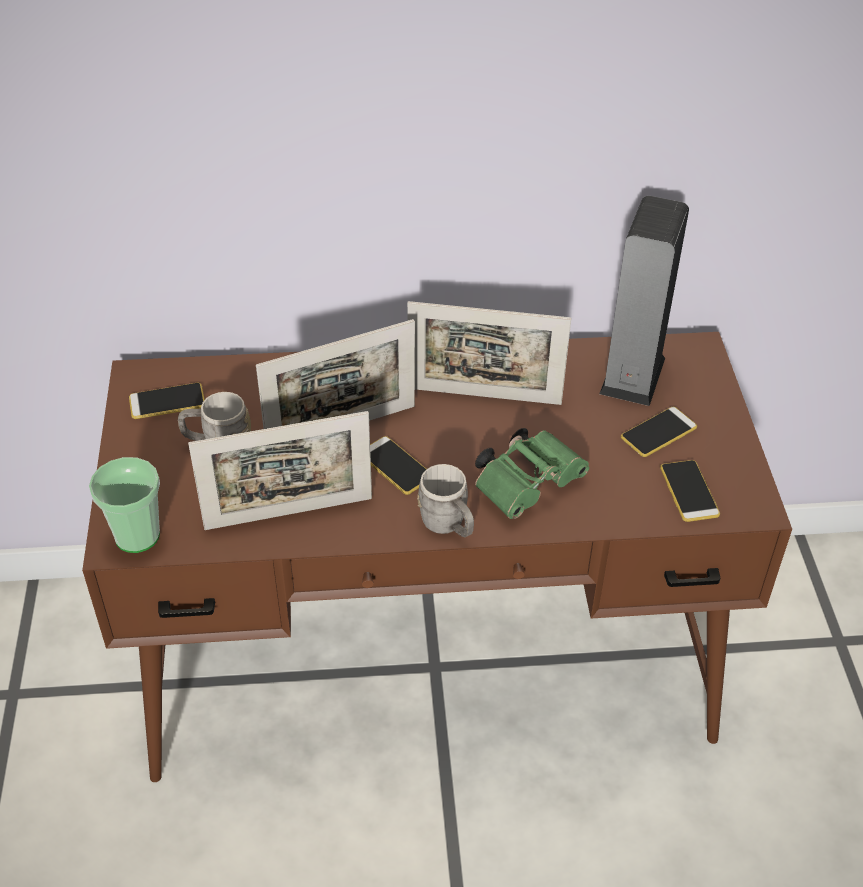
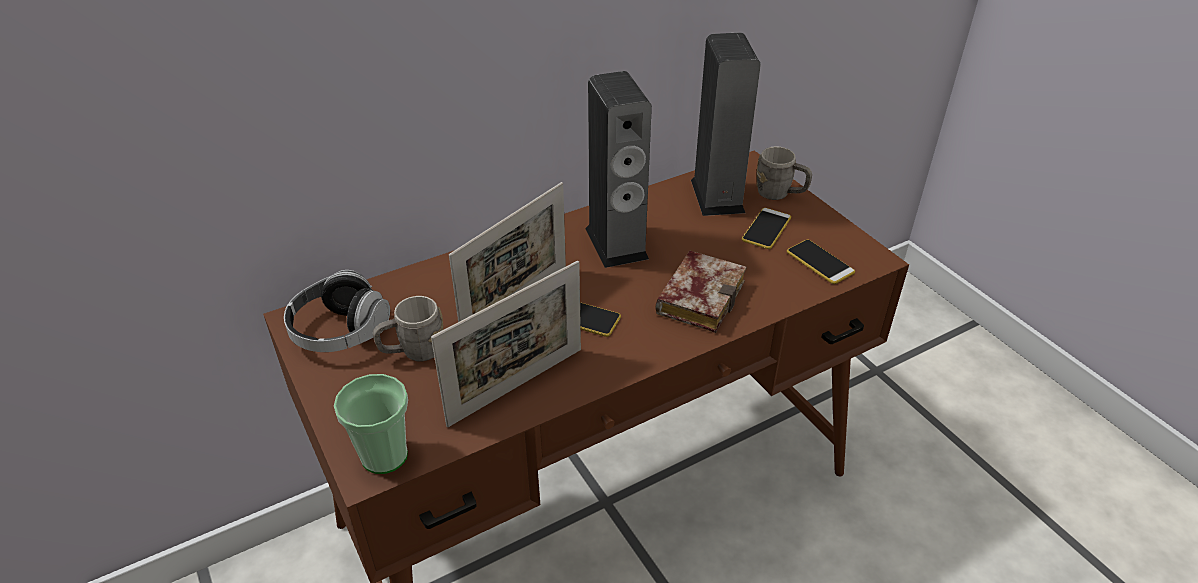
camera: 25 degrees left, 5 degrees down
phone [129,383,205,419] -> headphones [284,270,390,352]
picture frame [407,301,571,405] -> speaker [585,71,652,268]
grey mug [417,464,474,537] -> grey mug moved to [757,146,812,200]
green binoculars [475,428,589,519] -> book [656,250,747,333]

